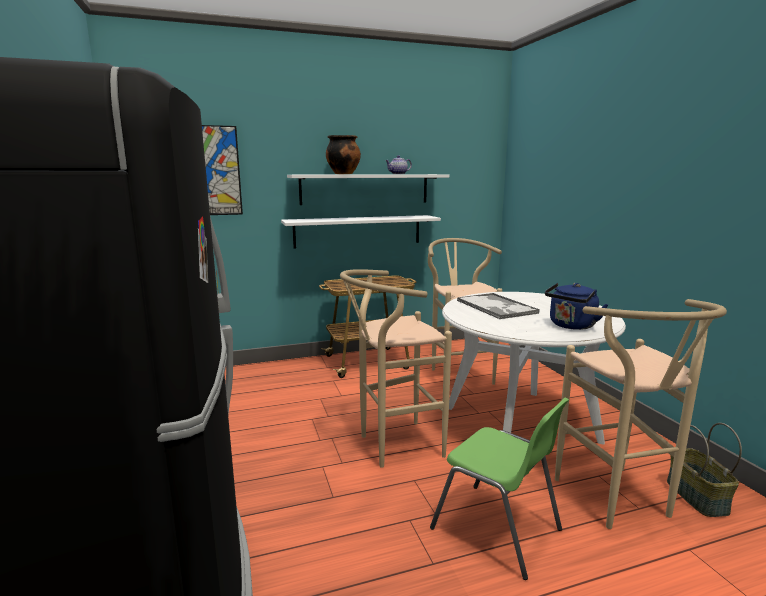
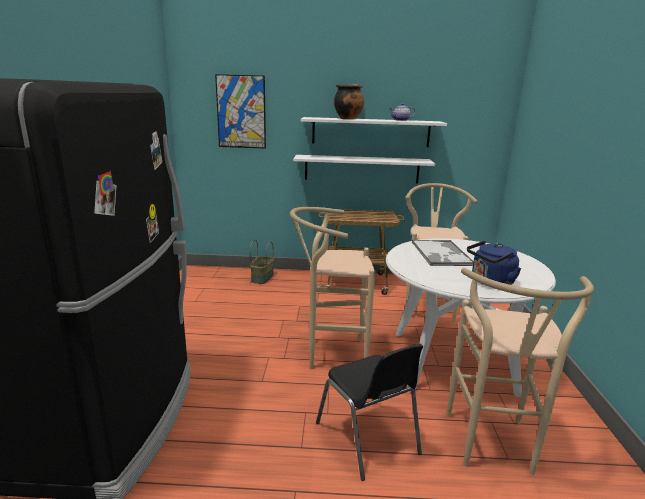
camera: 20 degrees right, 5 degrees up
green chair [430,398,569,580] -> black chair [316,344,423,481]
basket [667,423,742,517] -> basket moved to [250,240,274,284]

